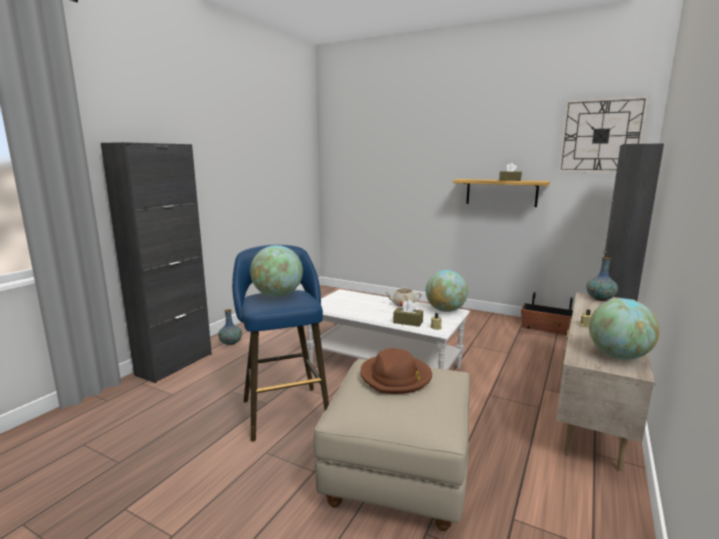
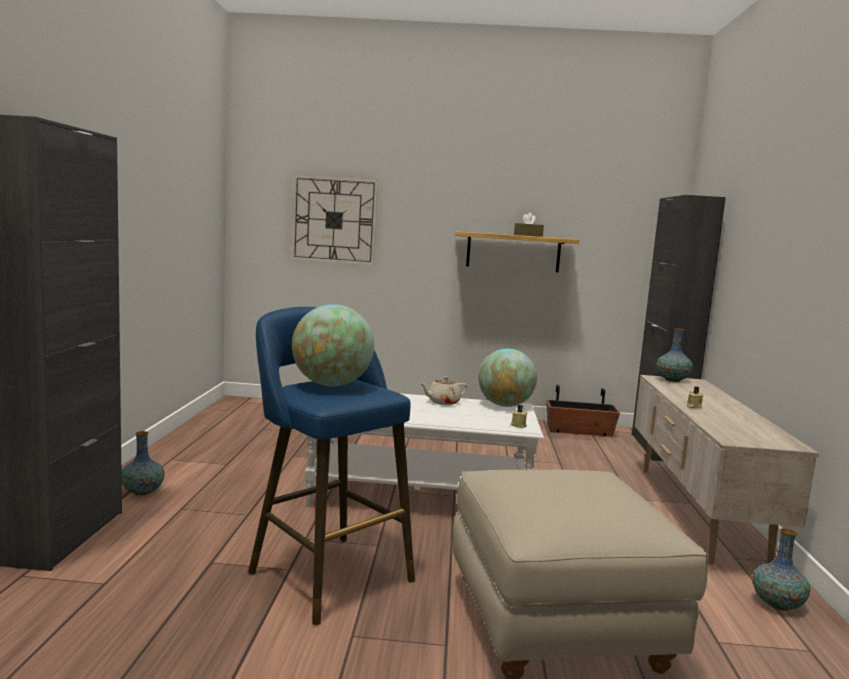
camera: 25 degrees left, 5 degrees down
brown hat [360,348,432,394] -> none
brown tissue box [393,300,423,327] -> none
wall clock [558,96,649,173] -> wall clock moved to [291,175,378,266]
globe [589,299,660,360] -> none
none -> vase [752,528,810,610]

